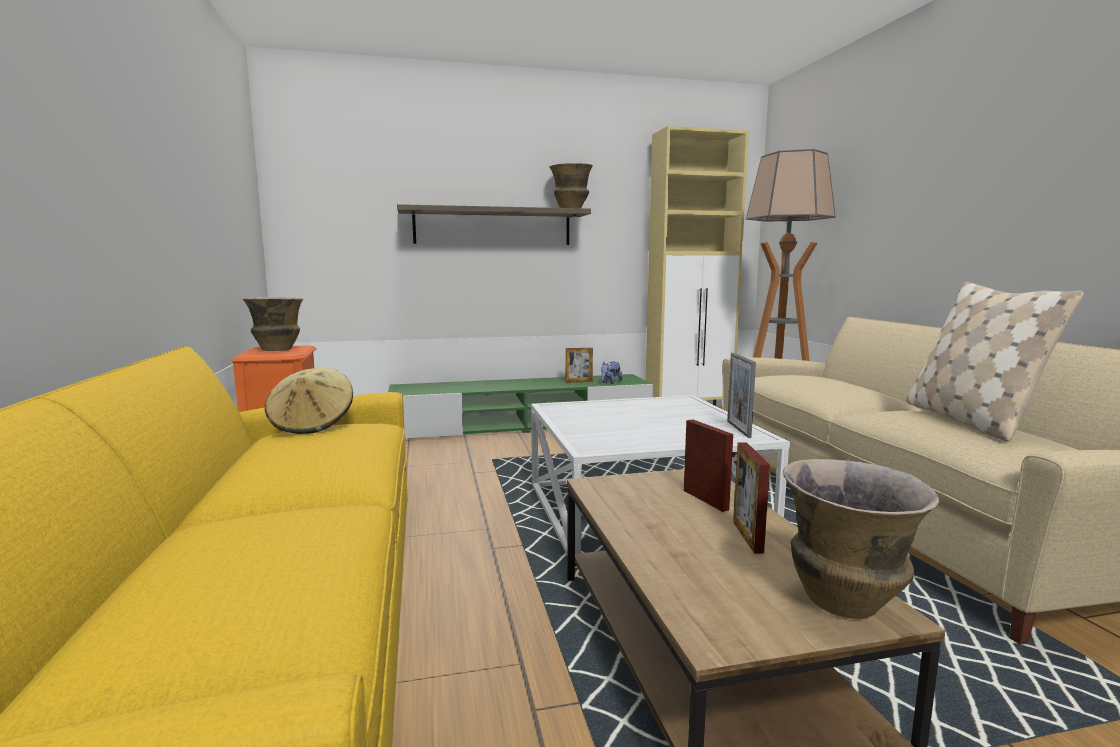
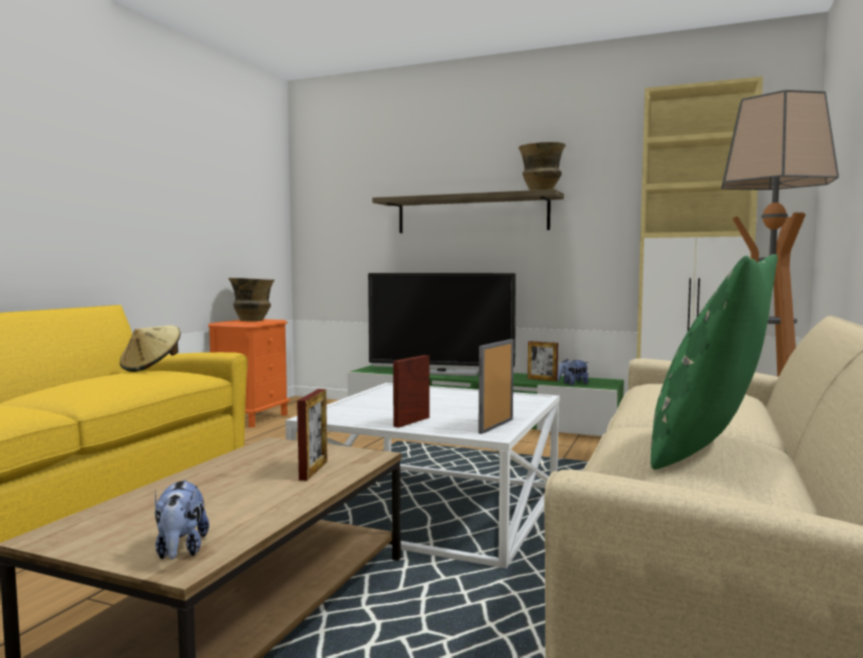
camera: 35 degrees right, 5 degrees down
picture frame [733,443,770,554] -> picture frame moved to [393,355,430,428]
vase [783,459,939,619] -> plush toy [155,480,209,559]
beige pillow [906,282,1084,442] -> green pillow [651,254,778,470]
none -> television [368,273,516,376]

